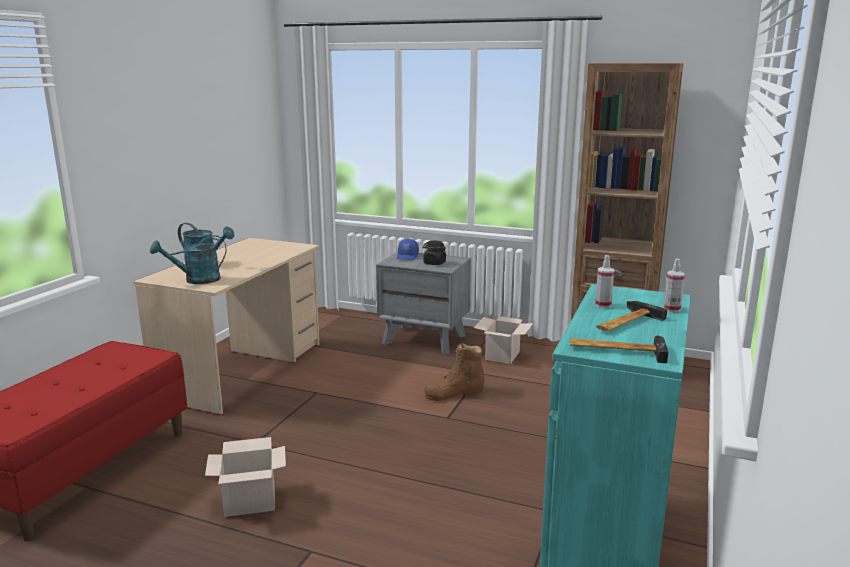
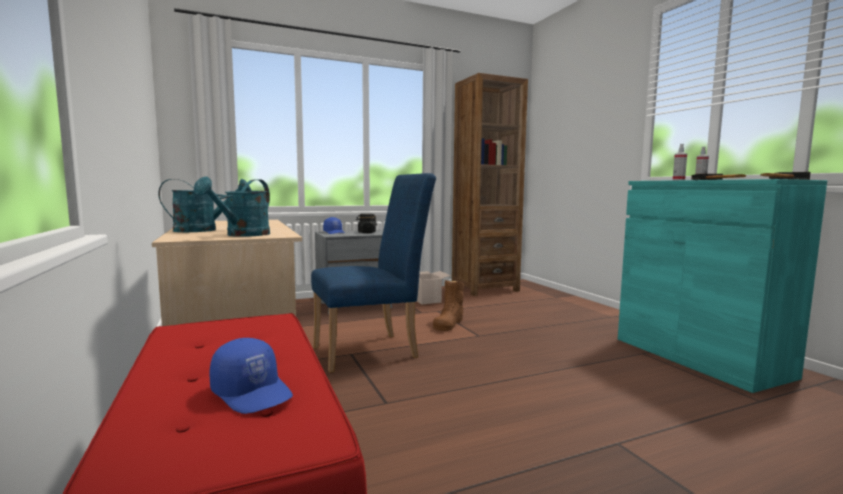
camera: 45 degrees left, 10 degrees down
cardboard box [205,437,286,517] -> none
none -> blue cap [209,338,293,414]
none -> blue chair [311,173,436,372]

